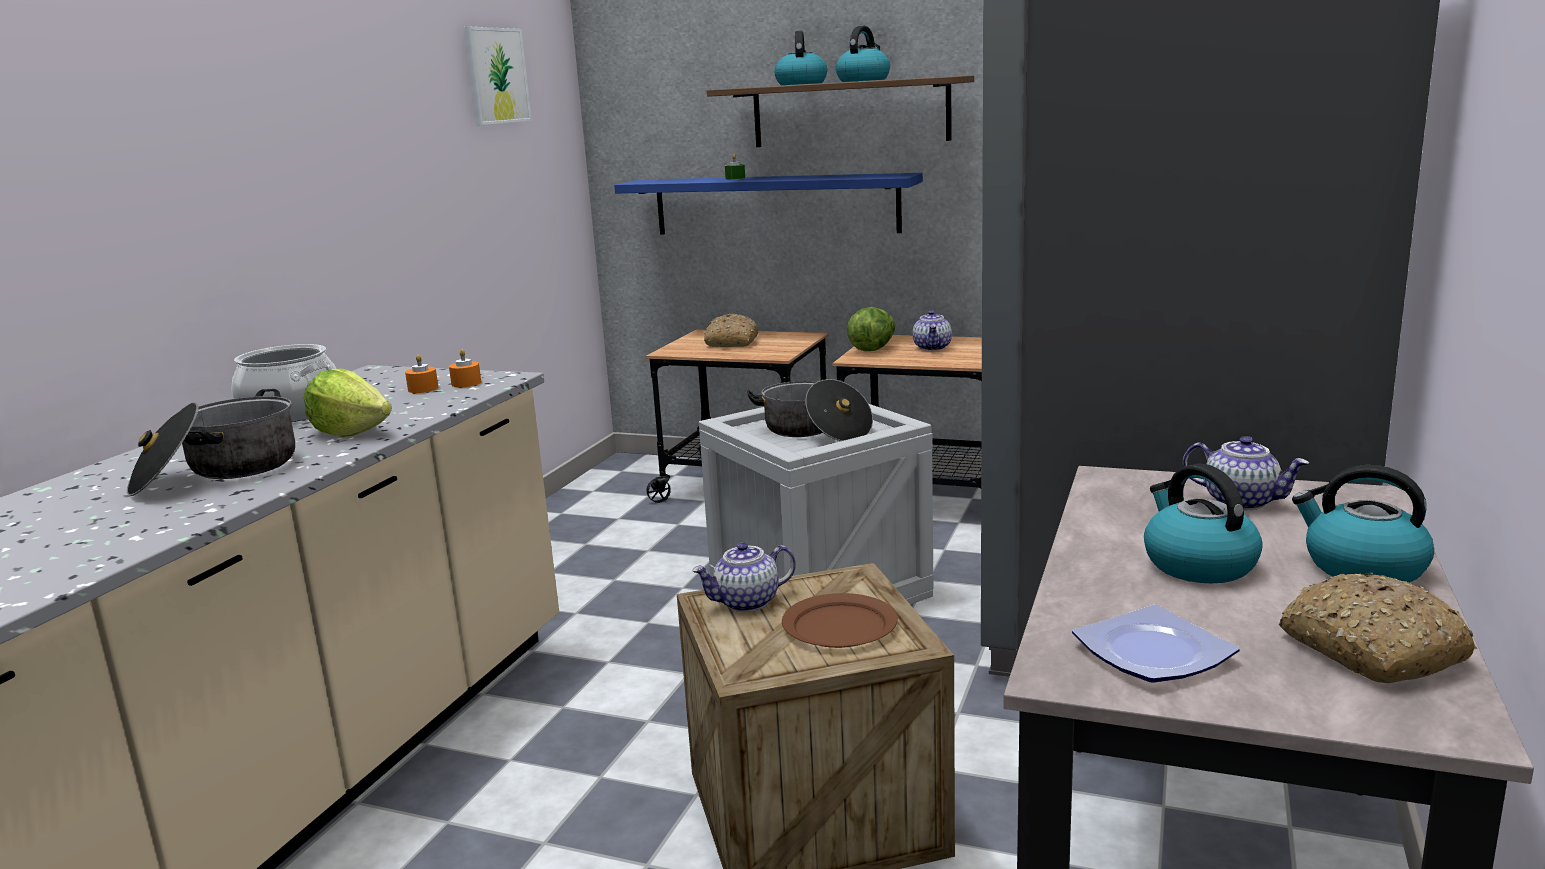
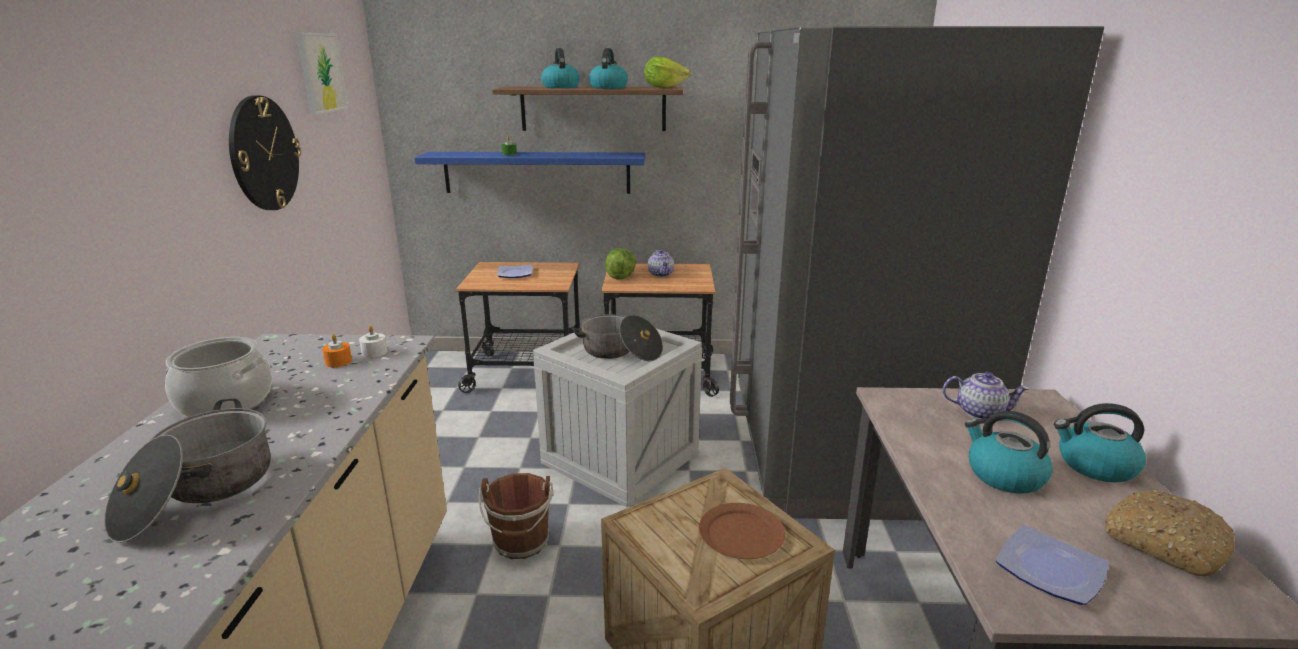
camera: 20 degrees left, 5 degrees up
lettuce [304,368,392,437] -> lettuce moved to [644,56,690,88]
orange candle [449,349,481,387] -> white candle [359,326,388,358]
teapot [692,542,796,612] -> none
bread [704,313,758,347] -> plate [497,264,533,278]
none -> wall clock [229,95,301,210]
none -> brown bucket [478,473,554,559]

